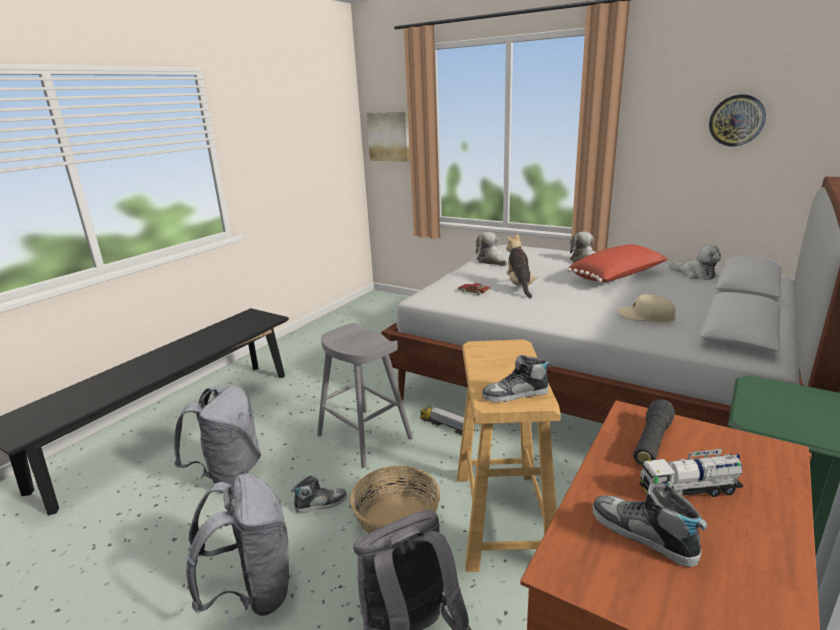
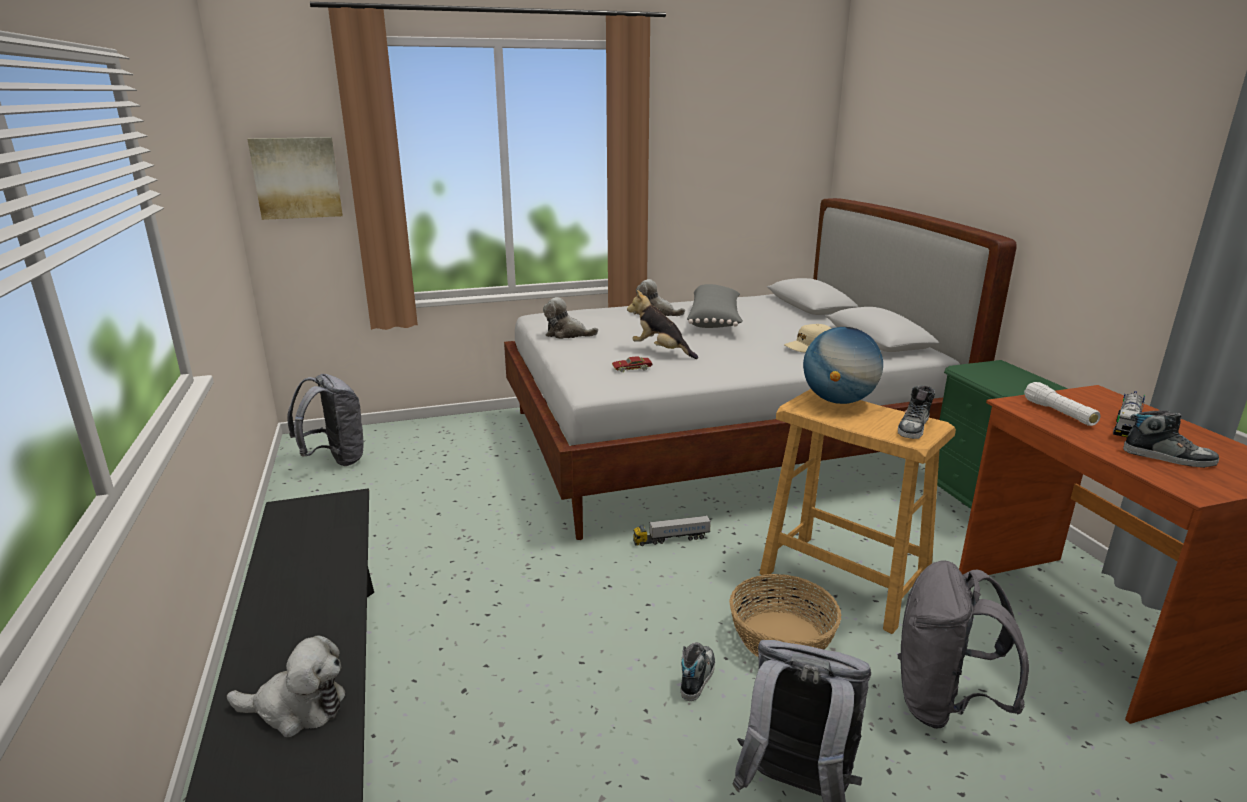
camera: 50 degrees left, 0 degrees up
grey backpack [174,385,261,486] -> grey backpack moved to [287,374,364,466]
grey stool [317,323,413,468] -> none
red pillow [567,244,668,282] -> grey pillow [687,284,743,328]
shoe [592,483,707,567] -> shoe turned 150 degrees counterclockwise [1123,410,1219,468]
black flashlight [633,399,675,465] -> white flashlight [1024,382,1101,426]
plush toy [669,245,721,280] -> plush toy moved to [227,635,345,737]
wall clock [709,94,766,146] -> none
none -> globe [803,327,883,404]

